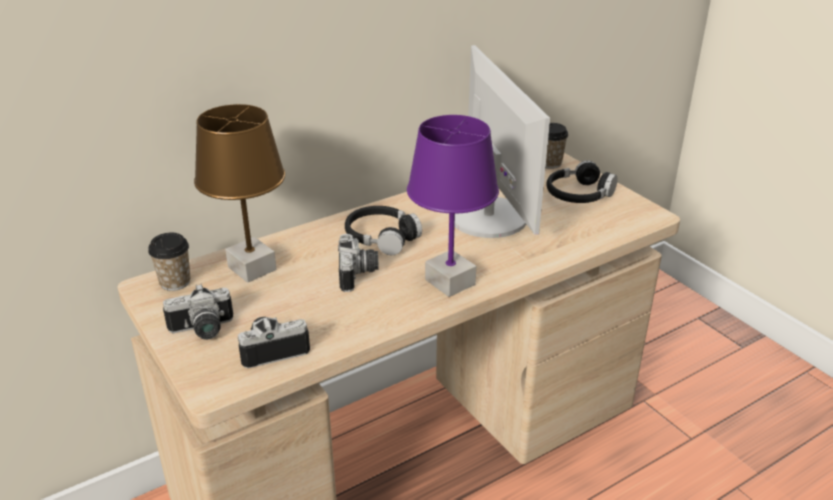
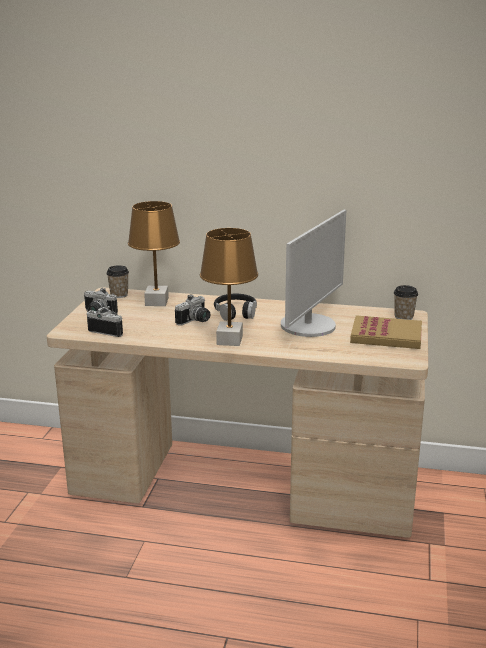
camera: 45 degrees right, 10 degrees down
purple table lamp [407,115,499,297] -> brown table lamp [200,228,258,346]
black headphones [546,160,618,203] -> book [350,315,422,349]

